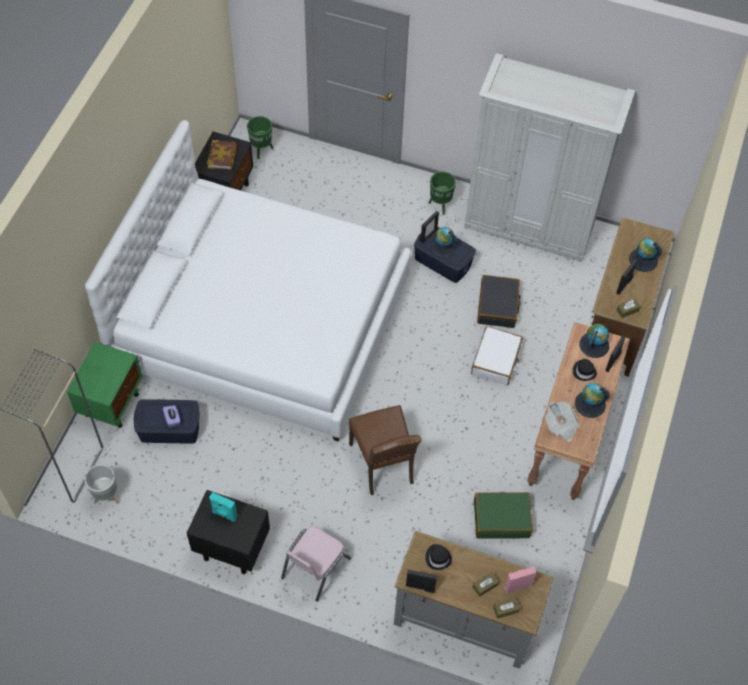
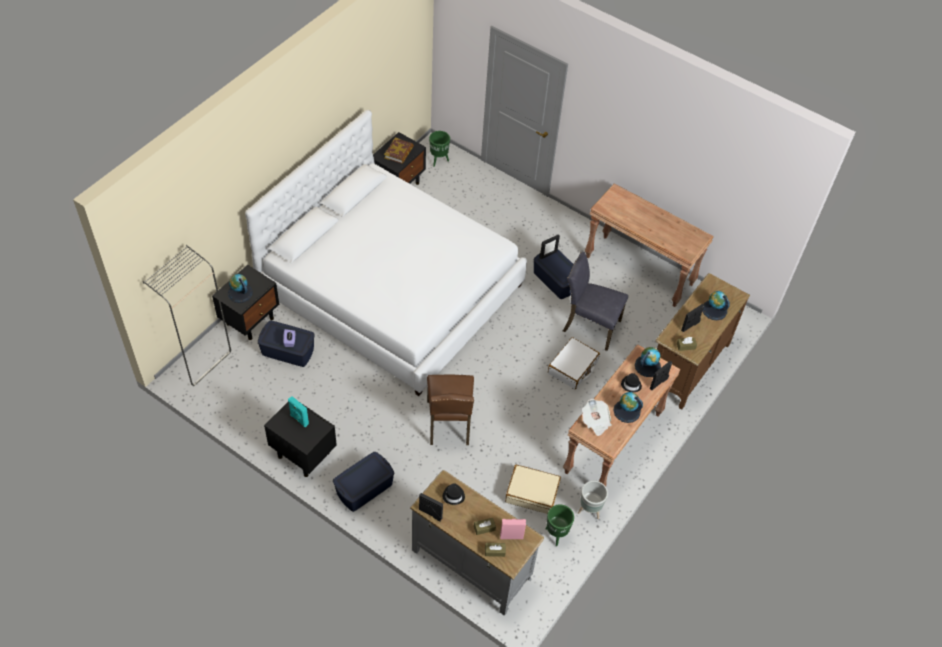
camera: 15 degrees right, 5 degrees down
green nightstand [67,342,143,428] -> black nightstand [212,265,279,340]
grey planter [84,464,119,504] -> grey planter moved to [578,481,608,519]
pink chair [281,526,351,602] -> blue storage box [333,452,394,512]
green planter [429,172,456,215] -> green planter moved to [545,504,574,546]
globe [430,227,457,258] -> globe moved to [228,274,253,303]
white wardrobe [464,53,635,262] -> brown console table [585,183,714,307]
green suitcase [474,492,533,539] -> beige suitcase [505,465,561,514]
black suitcase [477,275,521,328] -> grey chair [563,252,628,351]

